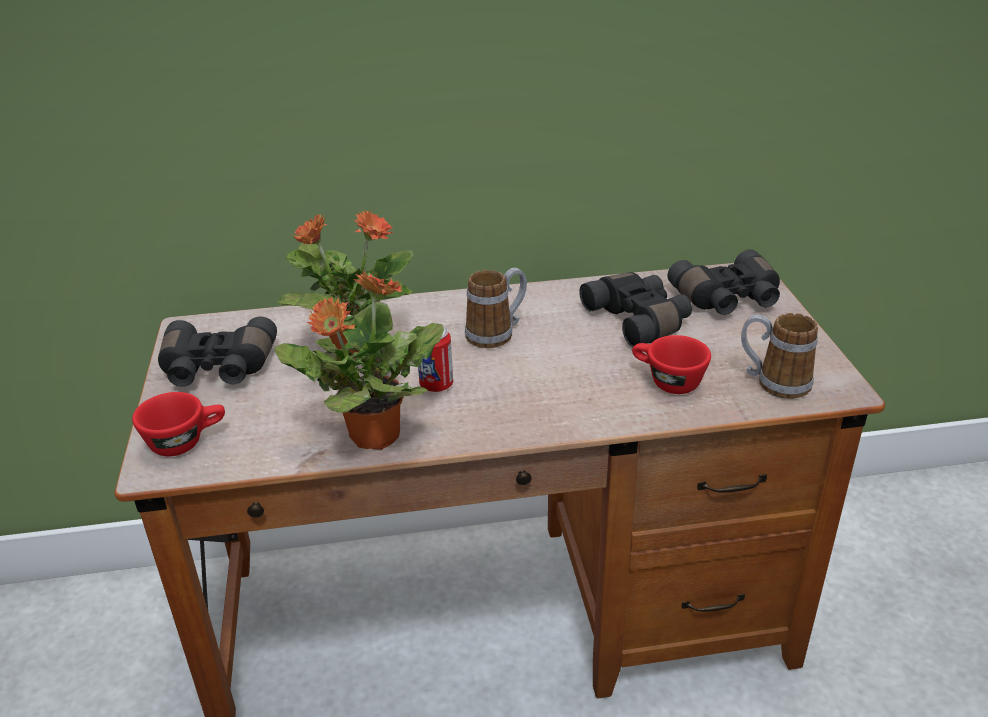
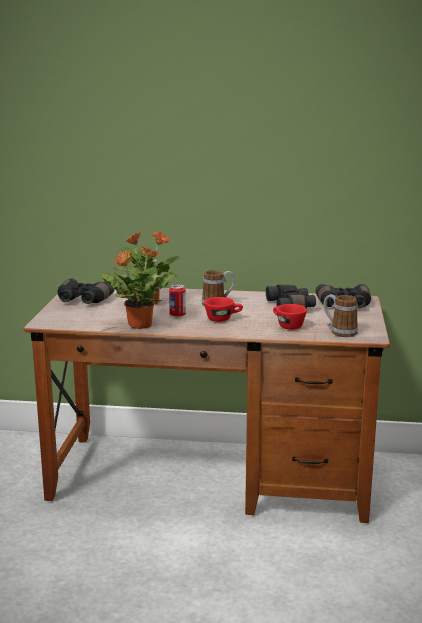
camera: 15 degrees right, 15 degrees down
red cup [132,392,225,456] -> red cup moved to [204,297,243,322]

